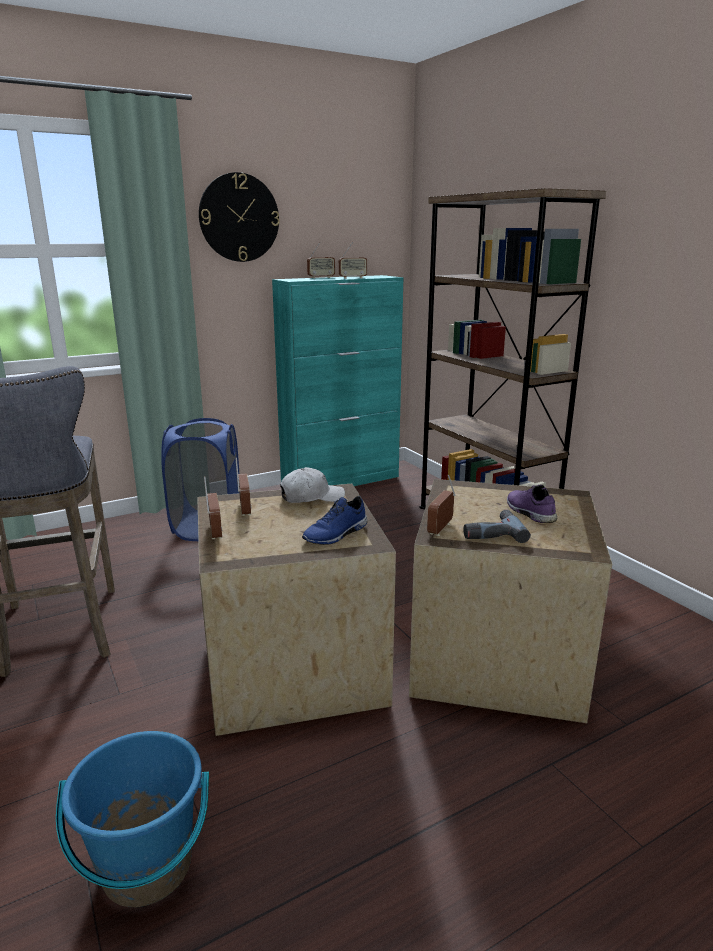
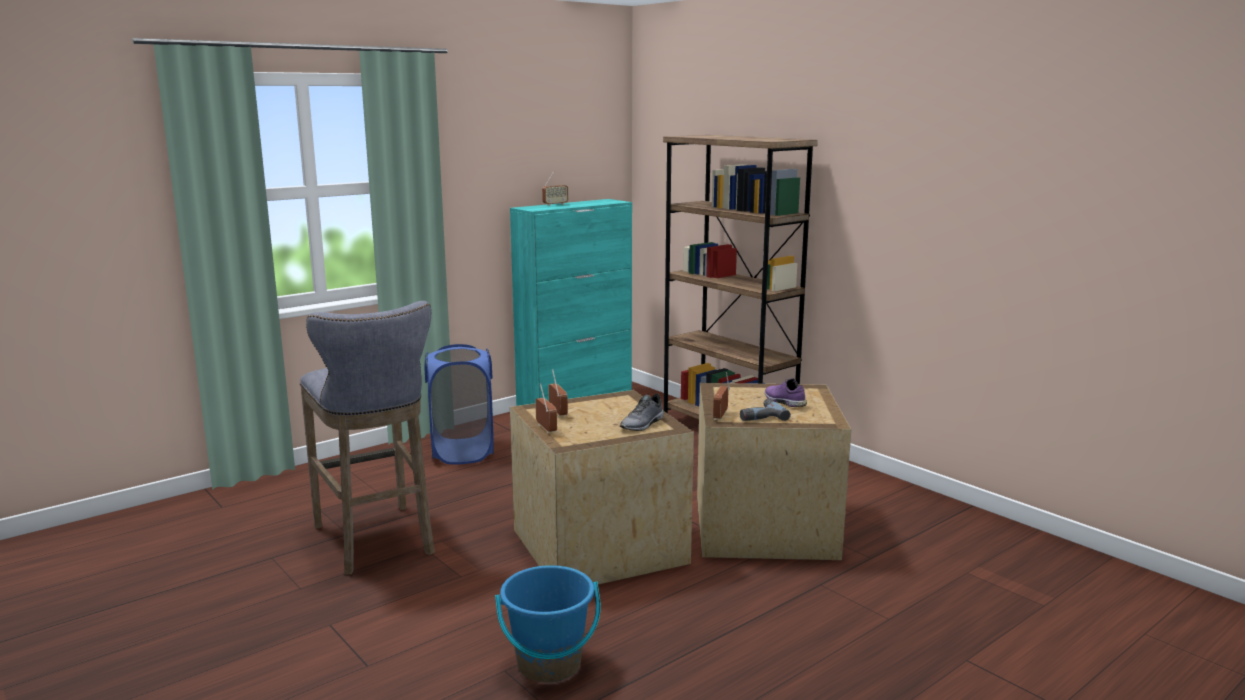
camera: 10 degrees left, 5 degrees down
wall clock [199,172,280,262] -> none
white cap [280,467,345,503] -> none
blue shoe [302,496,368,545] -> grey shoe [620,394,664,431]
radio [339,242,367,279] -> none

